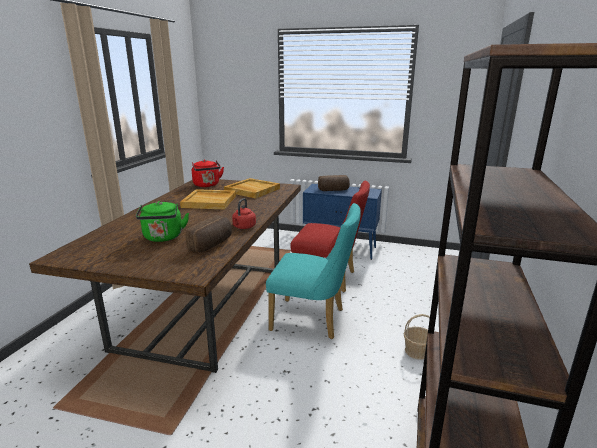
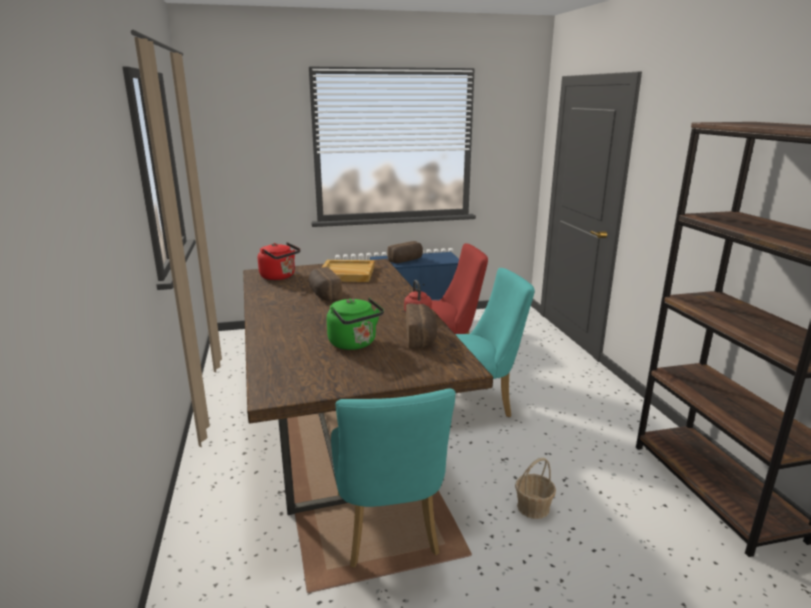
camera: 30 degrees left, 0 degrees up
beige tray [180,189,236,210] -> bread [309,267,342,301]
basket [404,314,430,360] -> basket moved to [515,458,556,519]
none -> turquoise chair [331,389,456,568]

